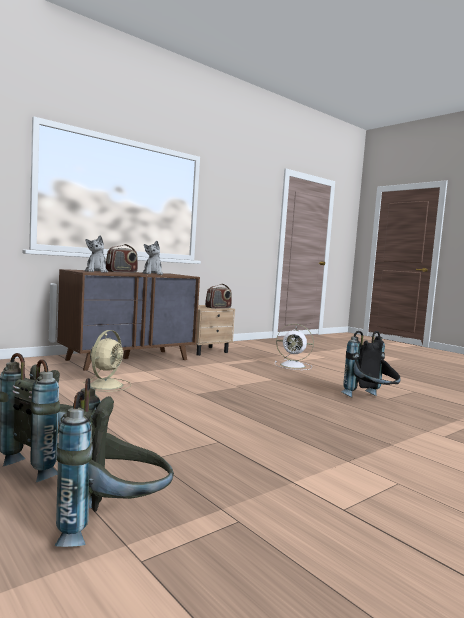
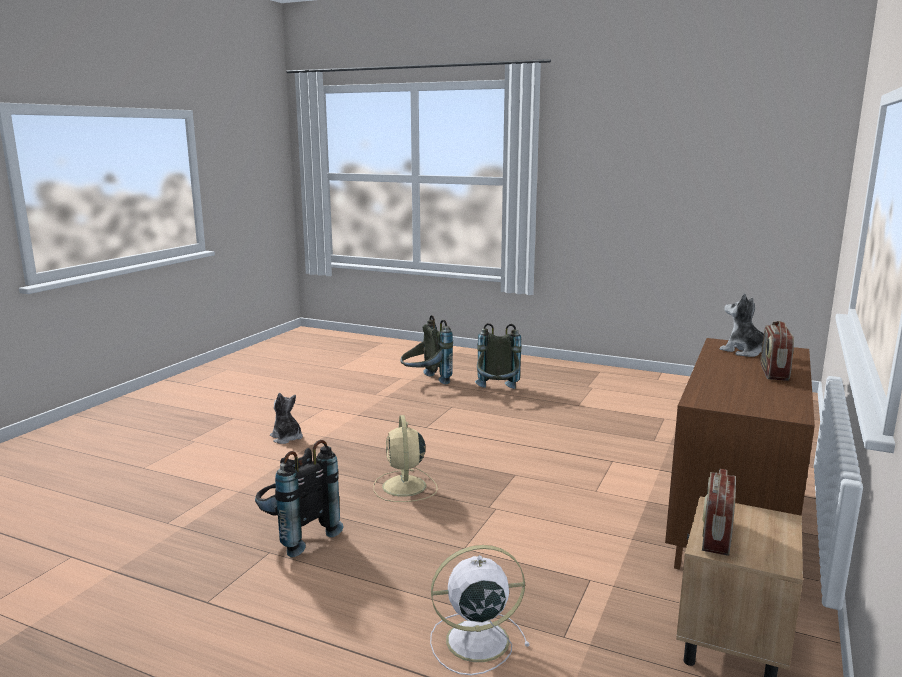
camera: 155 degrees right, 10 degrees up
beige fan [83,330,131,392] -> beige fan moved to [373,415,438,502]
plush toy [142,241,163,275] -> plush toy moved to [270,393,303,444]

